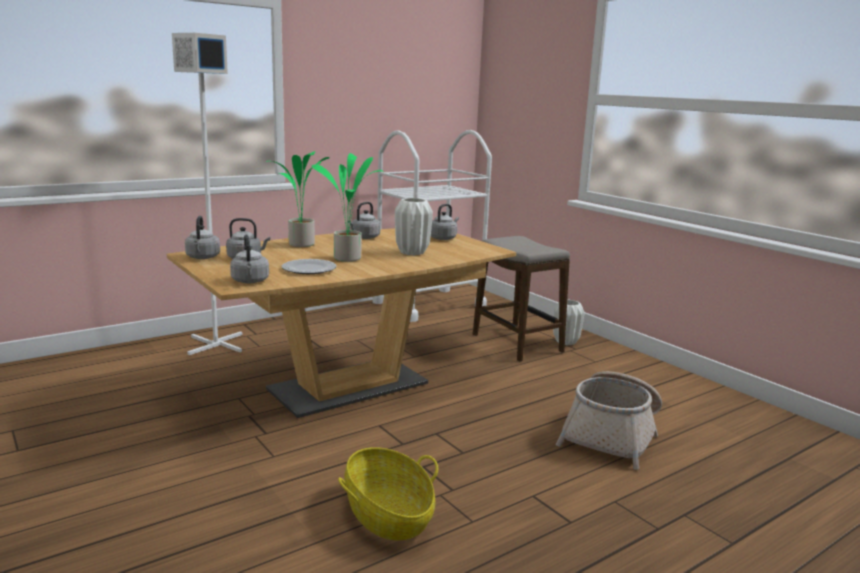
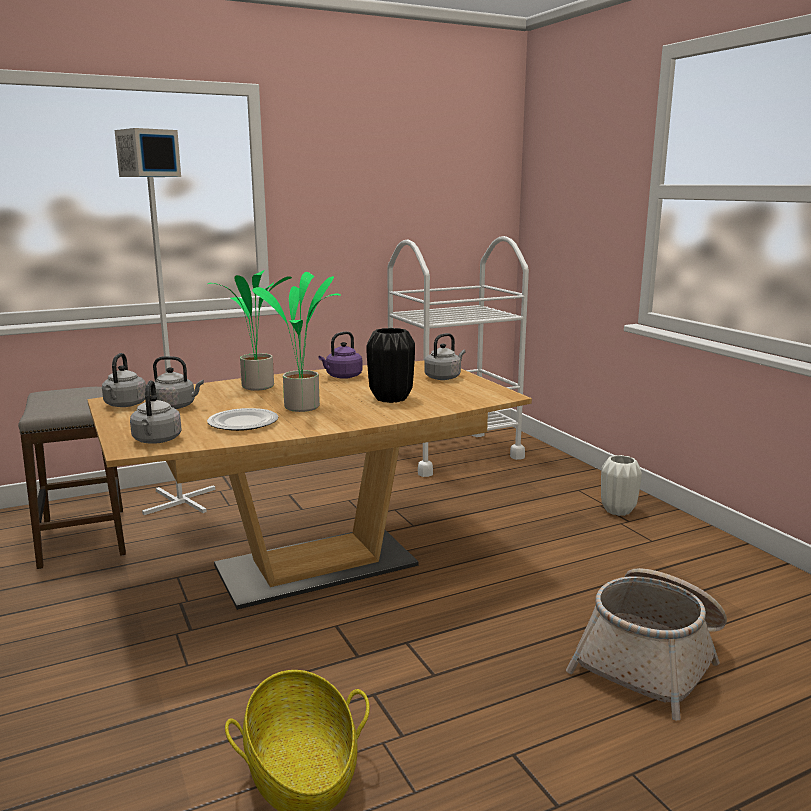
camera: 10 degrees right, 0 degrees up
grey kettle [348,202,380,239] -> purple kettle [318,331,363,379]
white vase [395,198,433,255] -> black vase [366,328,415,403]
stool [473,236,570,362] -> stool moved to [18,387,126,569]

